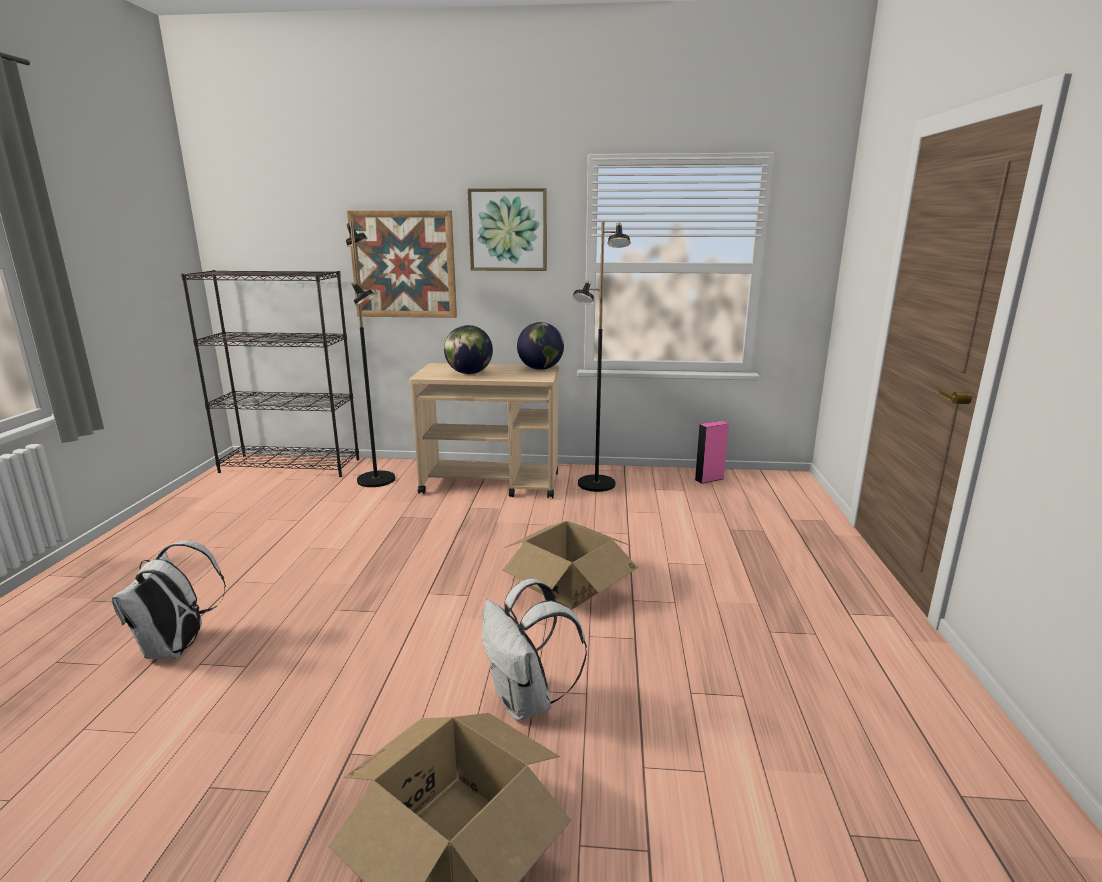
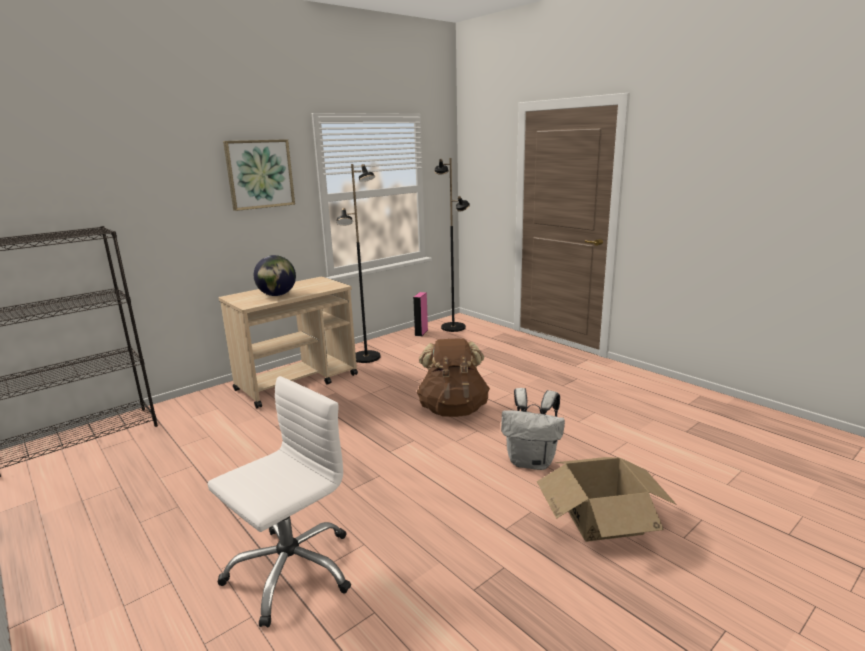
camera: 45 degrees left, 0 degrees up
white backpack [111,541,226,659] -> white office chair [207,376,351,627]
black floor lamp [346,222,395,487] -> black floor lamp moved to [434,158,470,332]
picture [347,210,457,318] -> none
cardboard box [503,521,638,609] -> brown backpack [417,338,490,417]
globe [517,322,564,370] -> none

